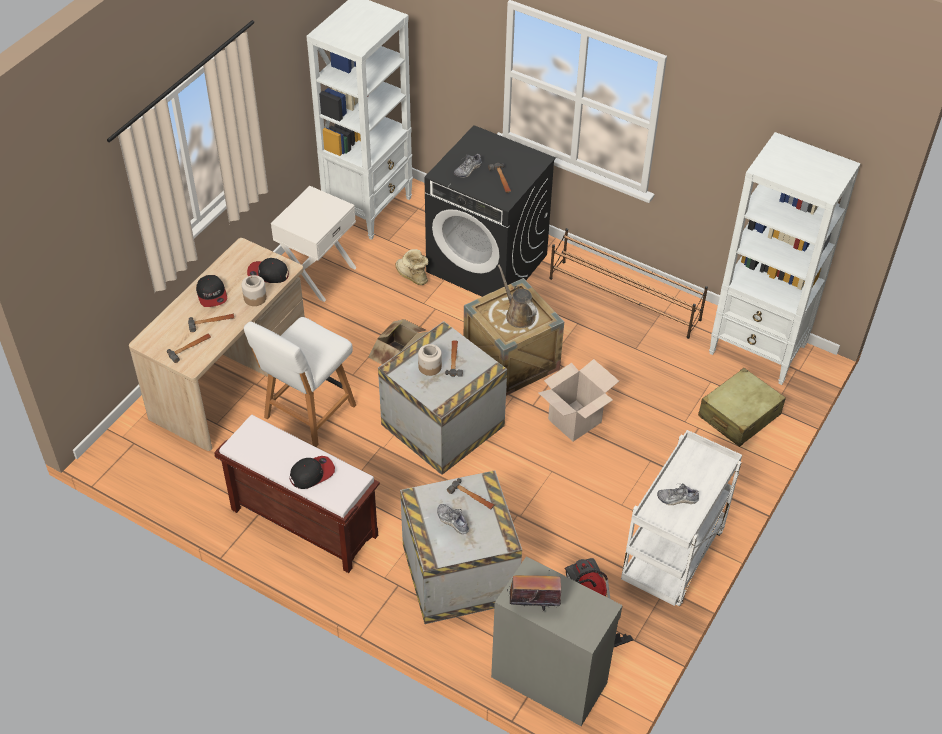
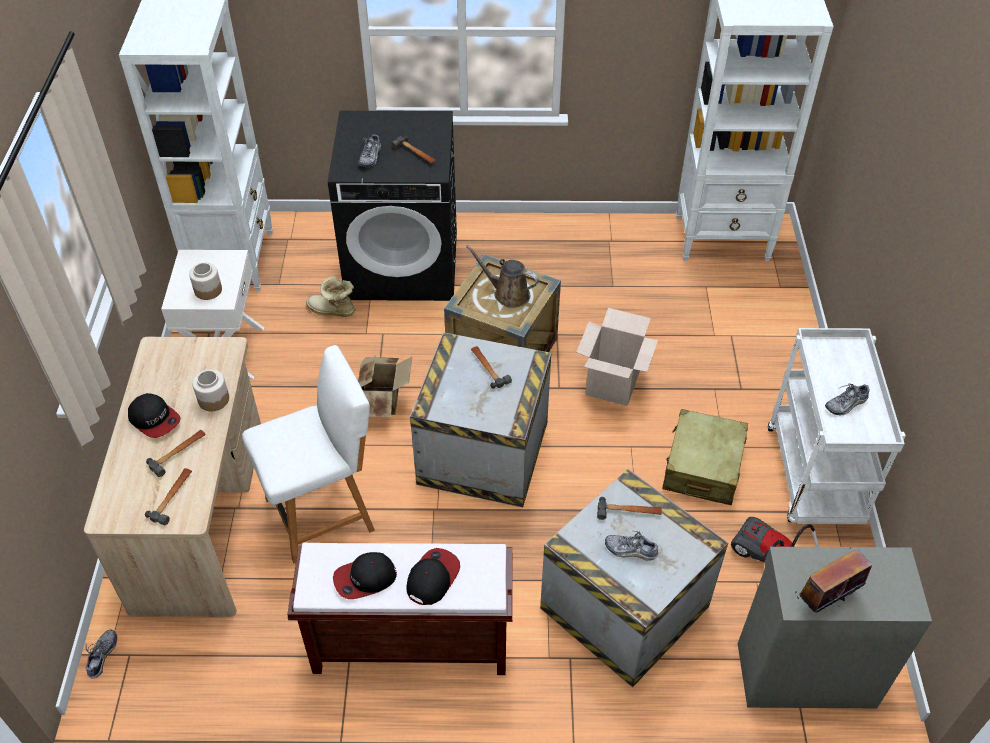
camera: 30 degrees left, 0 degrees up
white chair [244,317,356,447] -> white chair turned 120 degrees counterclockwise [242,345,375,564]
cap [247,258,289,283] -> cap moved to [333,552,397,599]
jar [418,344,442,376] -> jar moved to [189,263,222,300]
brown shoe rack [549,228,708,339] -> none
beige suitcase [698,368,786,447] -> beige suitcase moved to [662,409,748,505]
none -> shoe [86,629,117,678]

